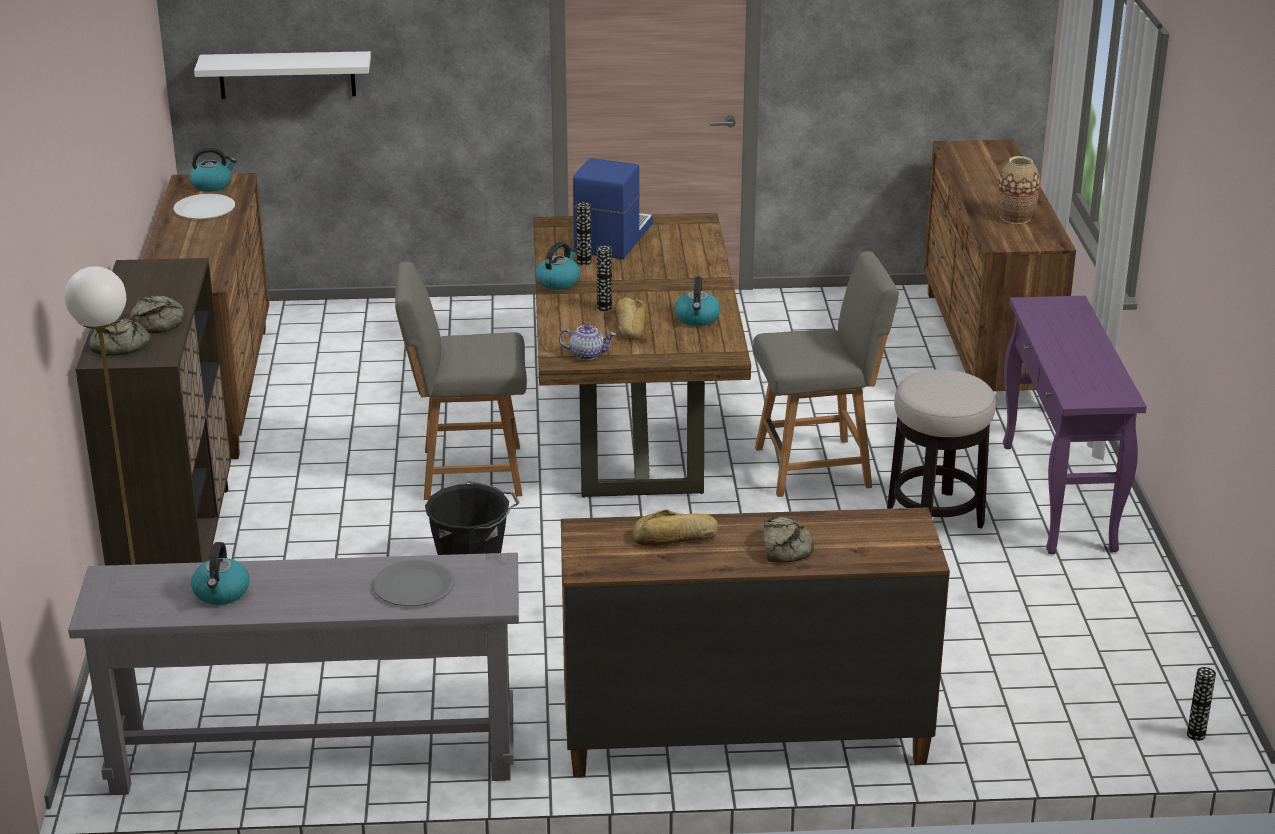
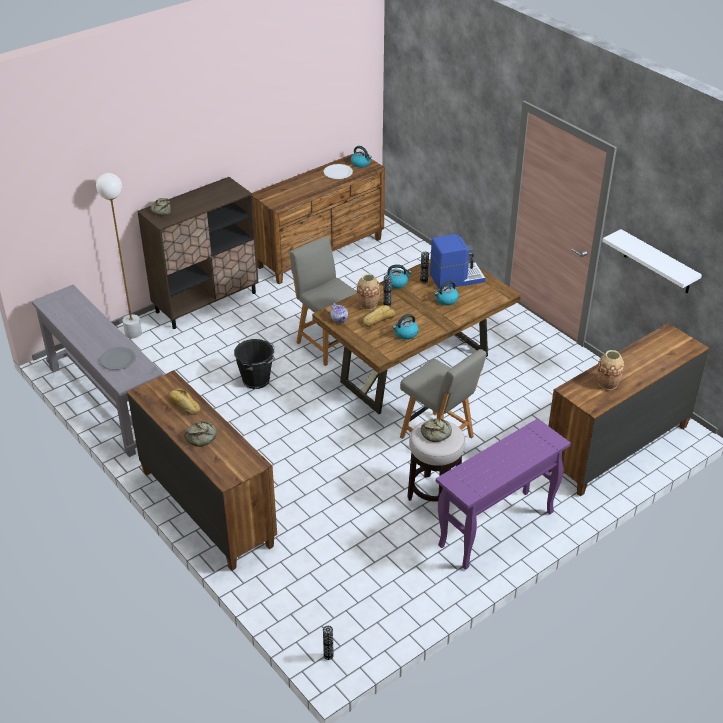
camera: 55 degrees right, 10 degrees up
bread [129,295,185,333] -> bread moved to [421,418,452,442]
kettle [191,542,250,605] -> kettle moved to [435,281,459,306]
white shelf [194,51,371,99] -> white shelf moved to [602,229,702,293]
none -> vase [357,274,380,310]

